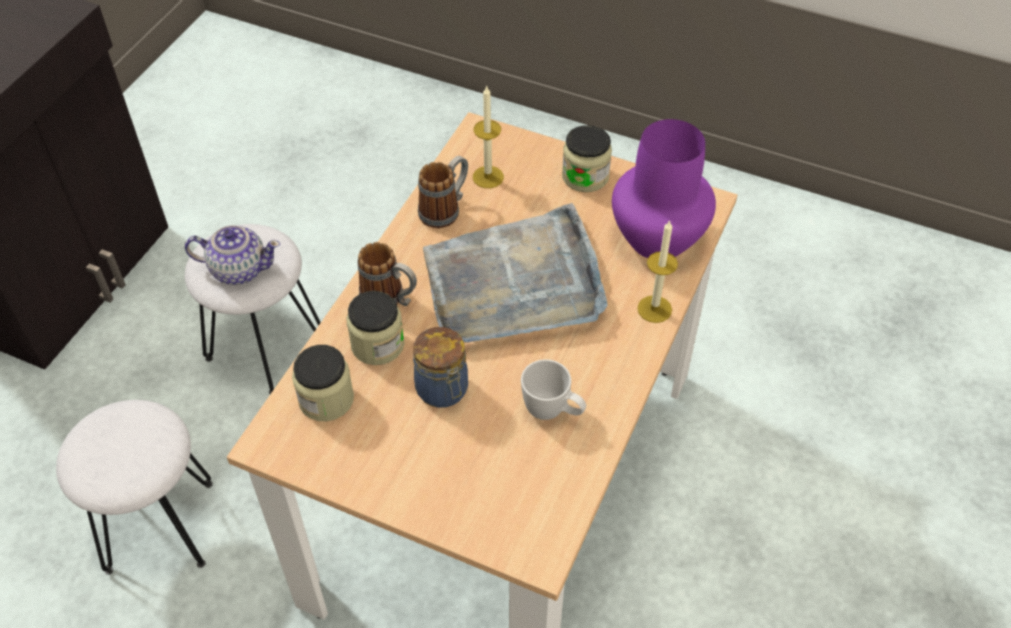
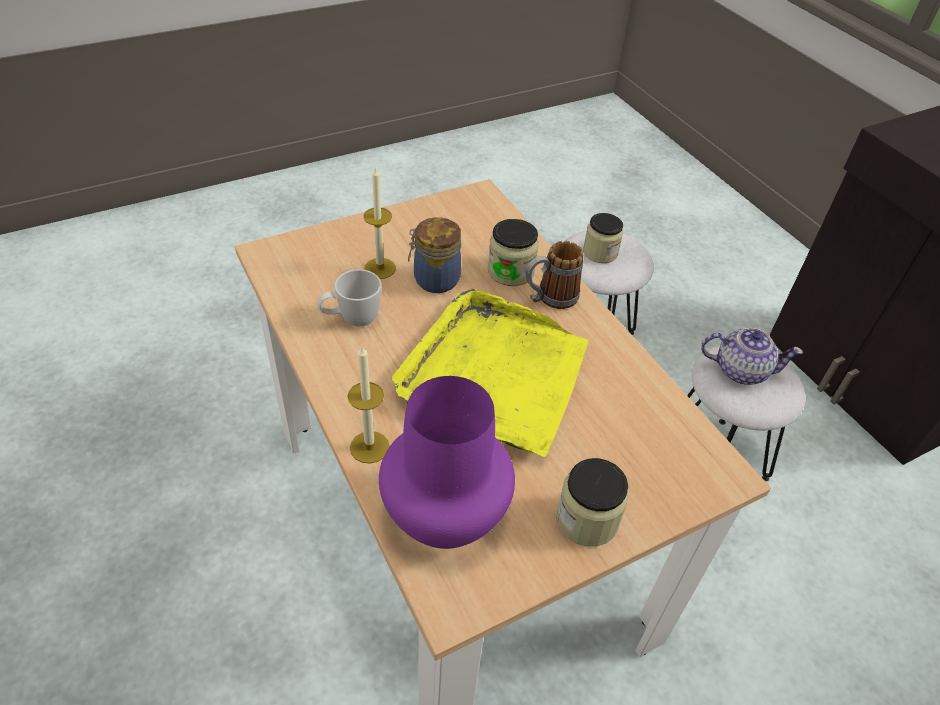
camera: 125 degrees right, 5 degrees down
teapot [185,225,280,285] -> teapot turned 120 degrees counterclockwise [701,328,803,385]
jar [292,345,354,421] -> jar moved to [583,213,623,263]
mug [418,156,468,228] -> none
grey tray [423,203,608,343] -> yellow tray [392,289,588,457]
candle [473,85,504,188] -> candle moved to [363,166,396,279]

